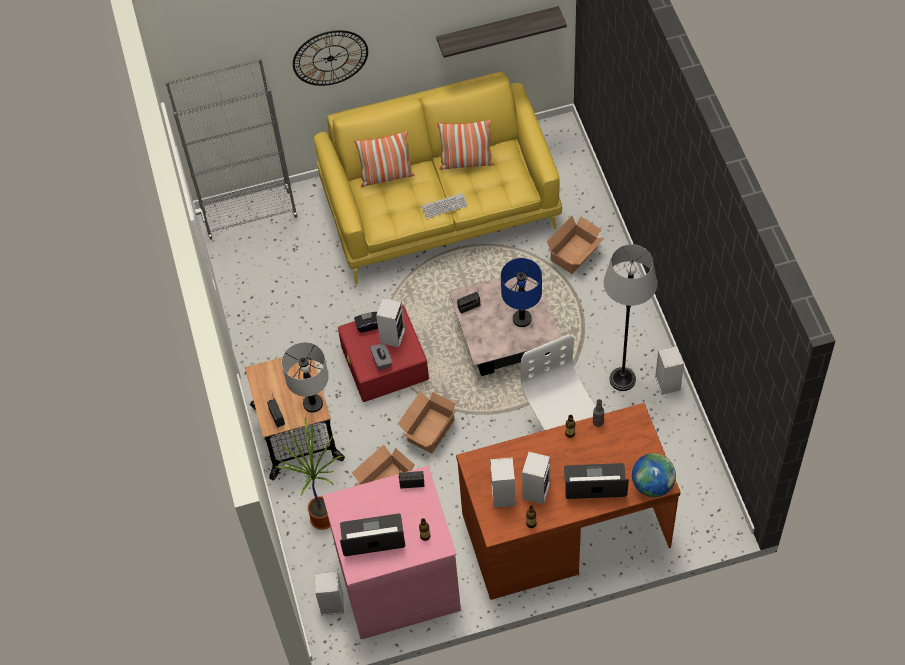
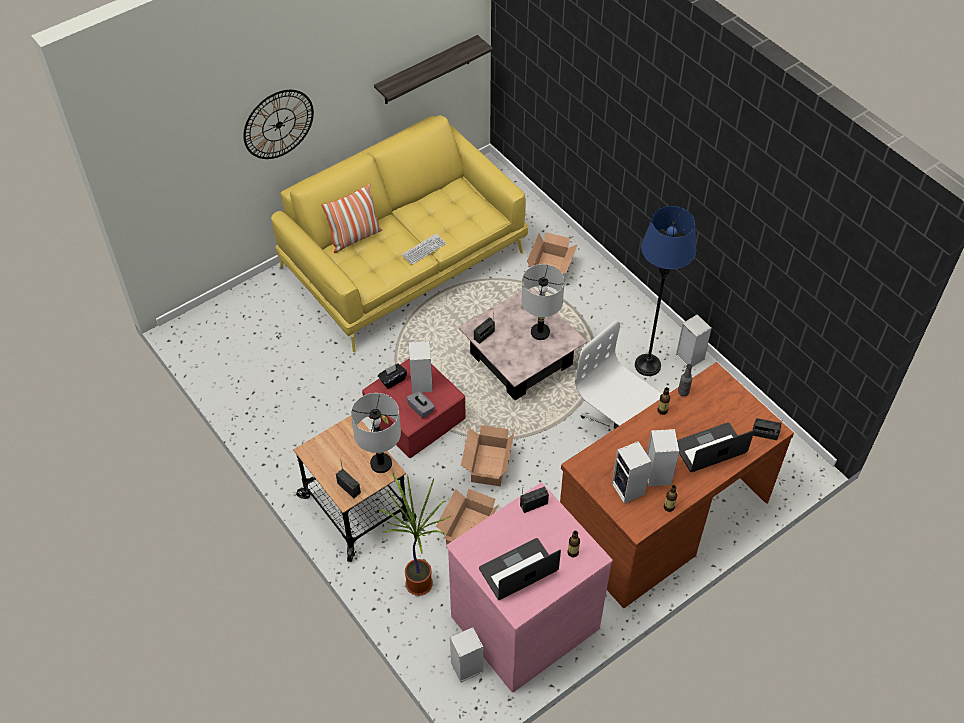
camera: 25 degrees left, 5 degrees down
grey bookcase [165,58,298,240] -> none
pillow [437,120,494,170] -> none
blue table lamp [501,258,542,327] -> grey table lamp [522,264,565,340]
grey floor lamp [603,244,657,391] -> blue floor lamp [635,206,696,376]
globe [632,453,676,497] -> radio [753,418,783,440]

